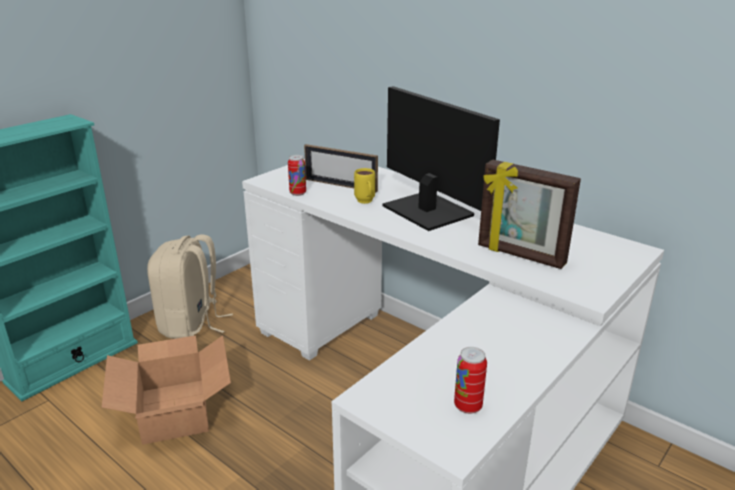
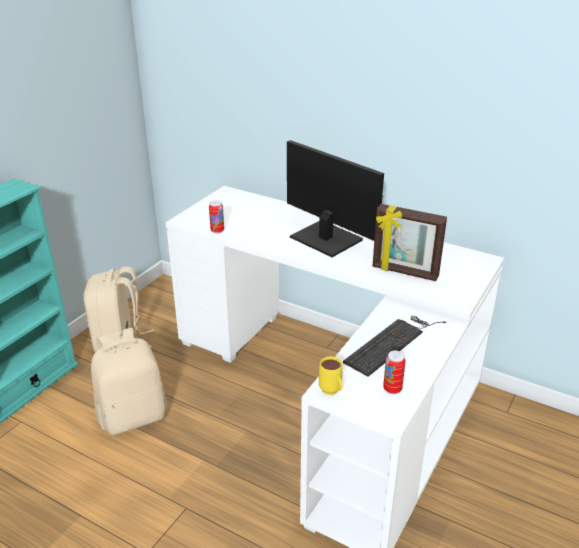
camera: 10 degrees left, 5 degrees up
cardboard box [101,335,231,445] -> beige backpack [91,328,167,435]
picture frame [304,144,378,192] -> none
yellow mug [354,168,375,204] -> yellow mug moved to [319,356,343,395]
none -> keyboard [343,316,446,377]

